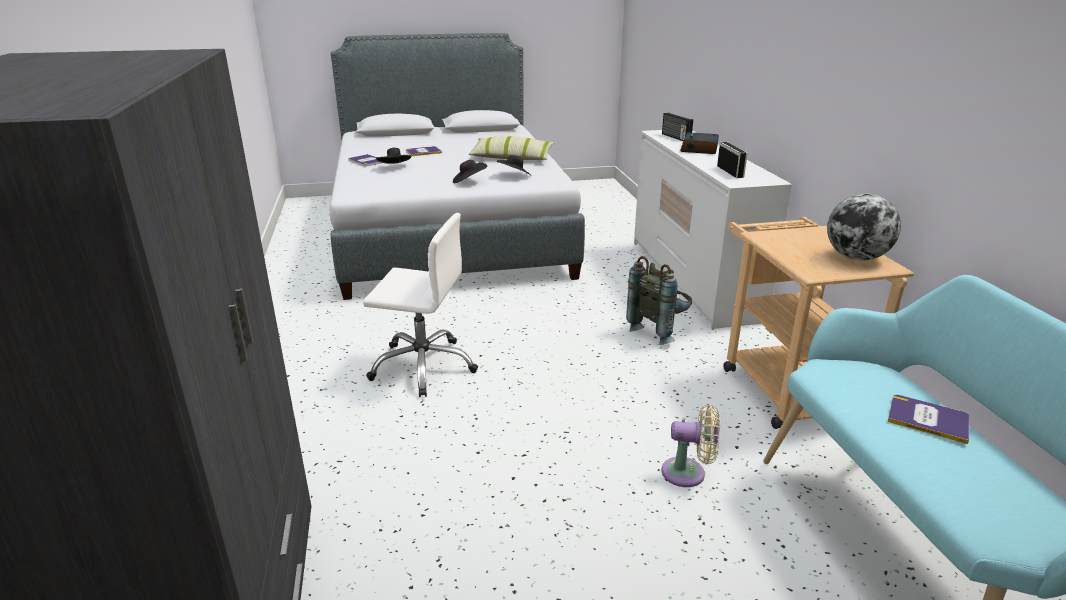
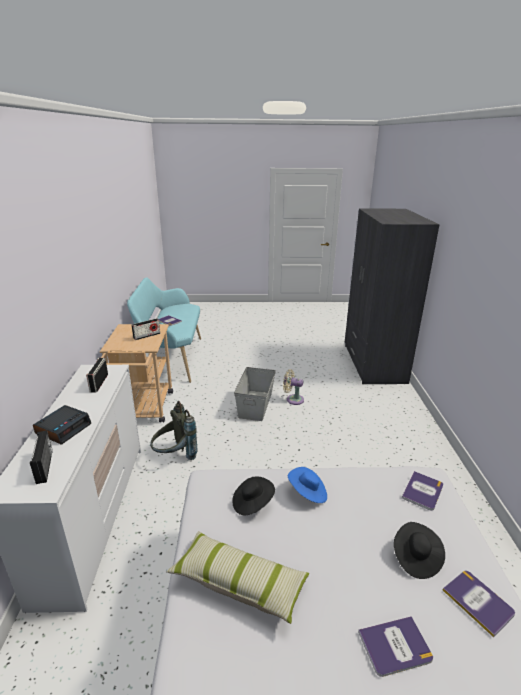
camera: 170 degrees left, 0 degrees up
white office chair [363,213,478,397] -> none
black hat [453,160,487,183] -> blue hat [288,467,327,503]
beige fan [662,404,720,487] -> beige fan moved to [283,369,304,405]
globe [827,193,901,261] -> none
none -> radio [132,318,160,340]
none -> grey storage box [234,367,276,421]
none -> book [402,471,443,511]

